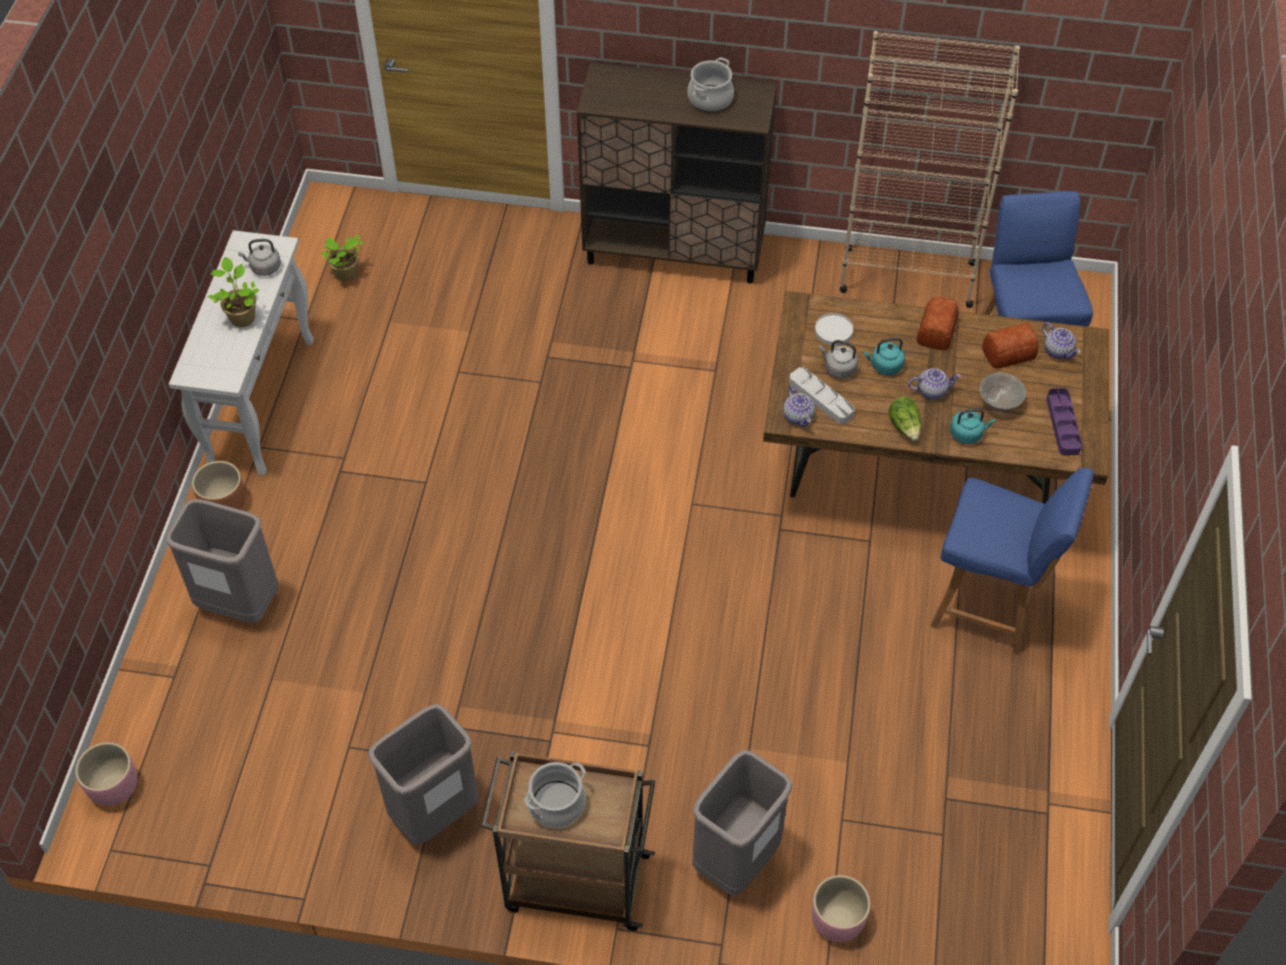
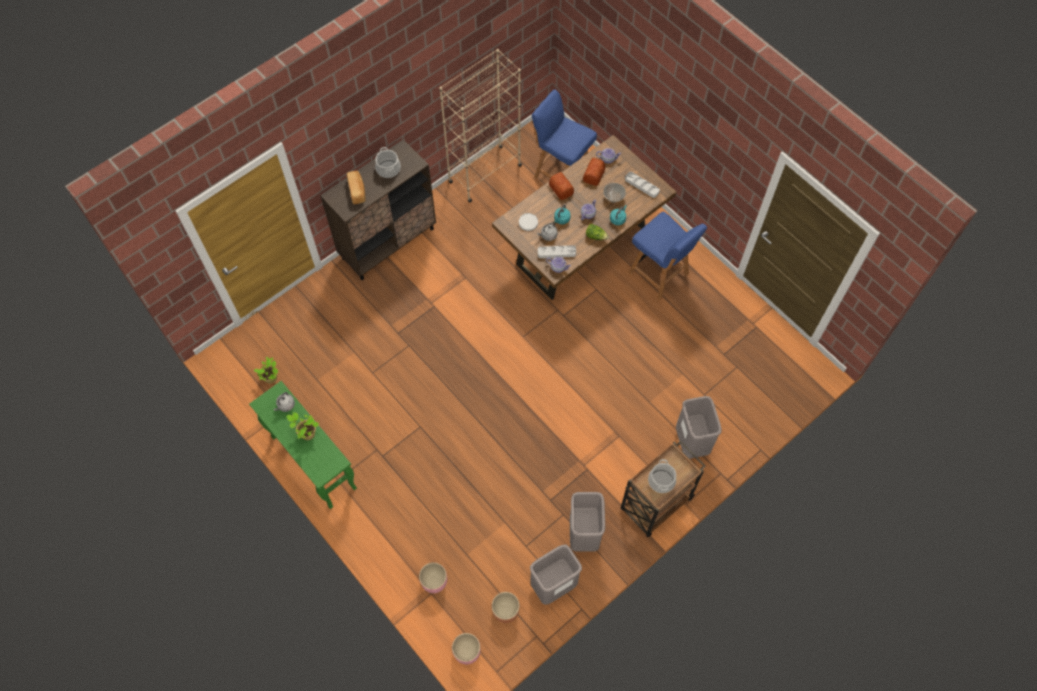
camera: 50 degrees left, 10 degrees up
grey trash can [166,499,278,623] -> grey trash can moved to [530,544,582,605]
white console table [169,230,314,476] -> green console table [249,381,357,509]
brown planter [192,461,245,510] -> brown planter moved to [491,592,520,623]
pink planter [812,875,871,942] -> pink planter moved to [419,562,447,593]
blue chair [930,468,1094,655] -> blue chair turned 75 degrees clockwise [629,212,707,300]
purple tray [1046,388,1082,456] -> grey tray [625,172,660,198]
none -> bread [347,171,365,204]

